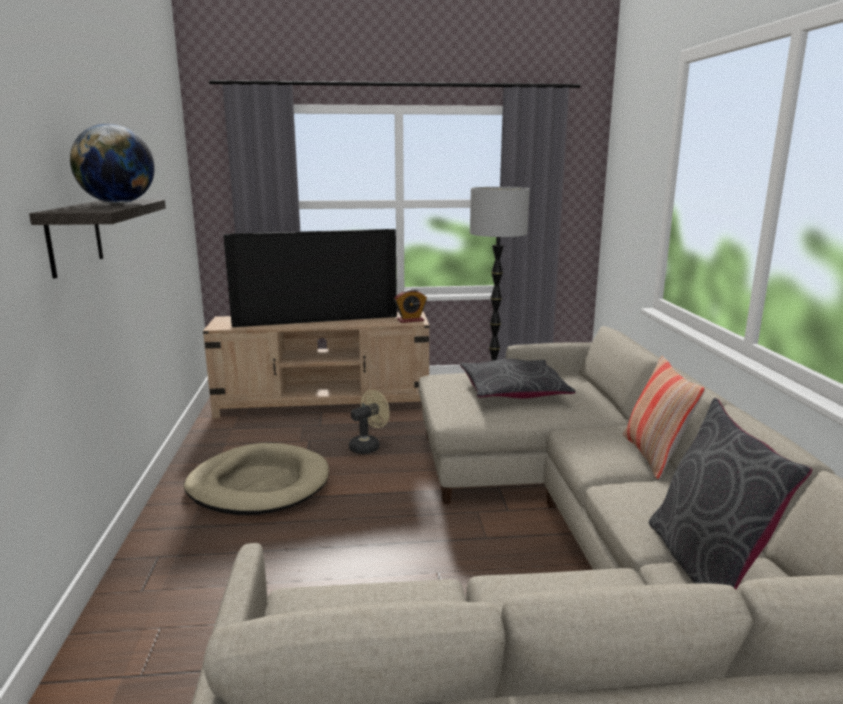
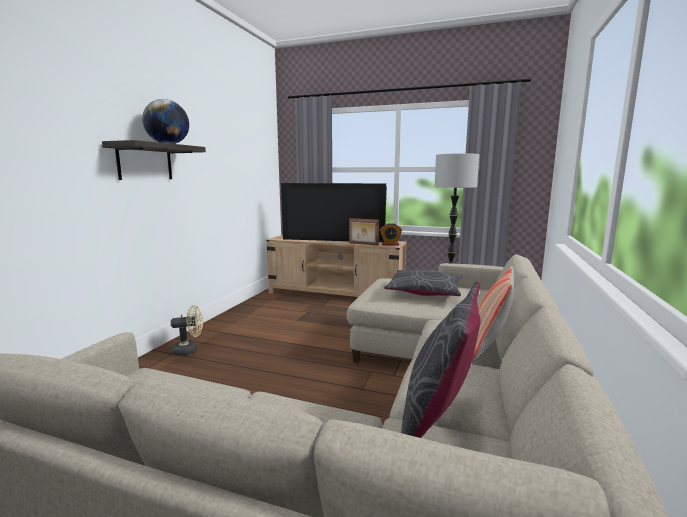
camera: 25 degrees right, 5 degrees down
beige dog bed [184,443,329,515] -> none
beige fan [349,390,390,454] -> beige fan moved to [171,305,203,356]
none -> picture frame [349,218,379,246]

